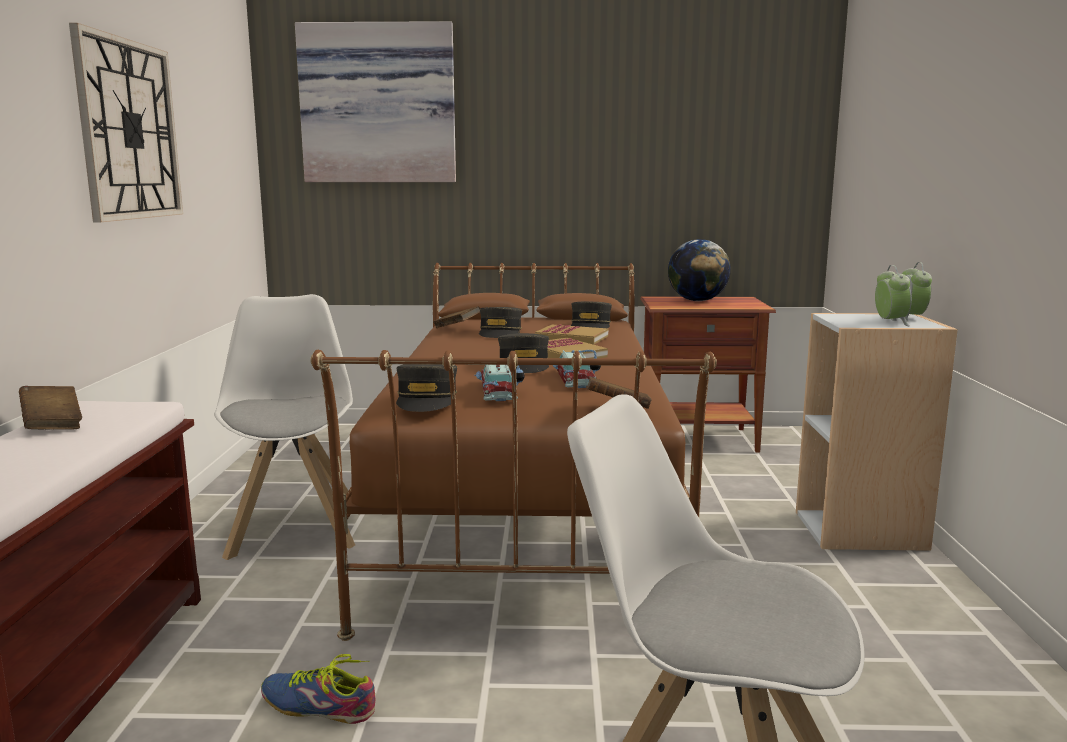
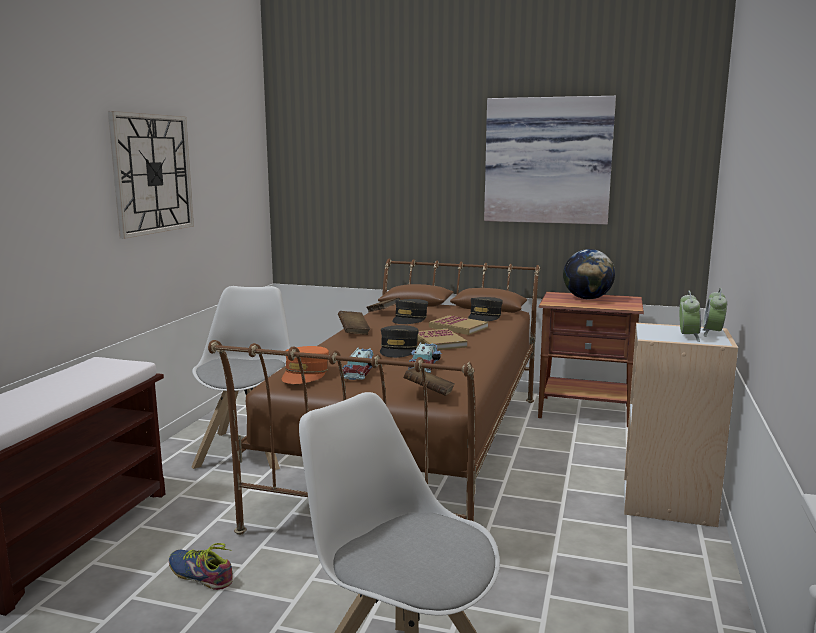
camera: 15 degrees right, 0 degrees up
brown book [19,386,82,430] -> brown book moved to [338,311,370,335]
picture [295,21,456,182] -> picture moved to [484,96,616,225]
grey cap [396,364,457,412] -> orange cap [282,346,329,384]

